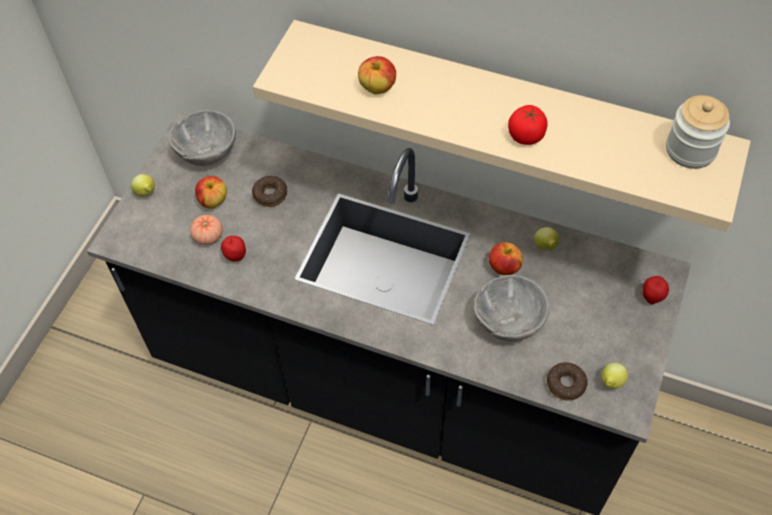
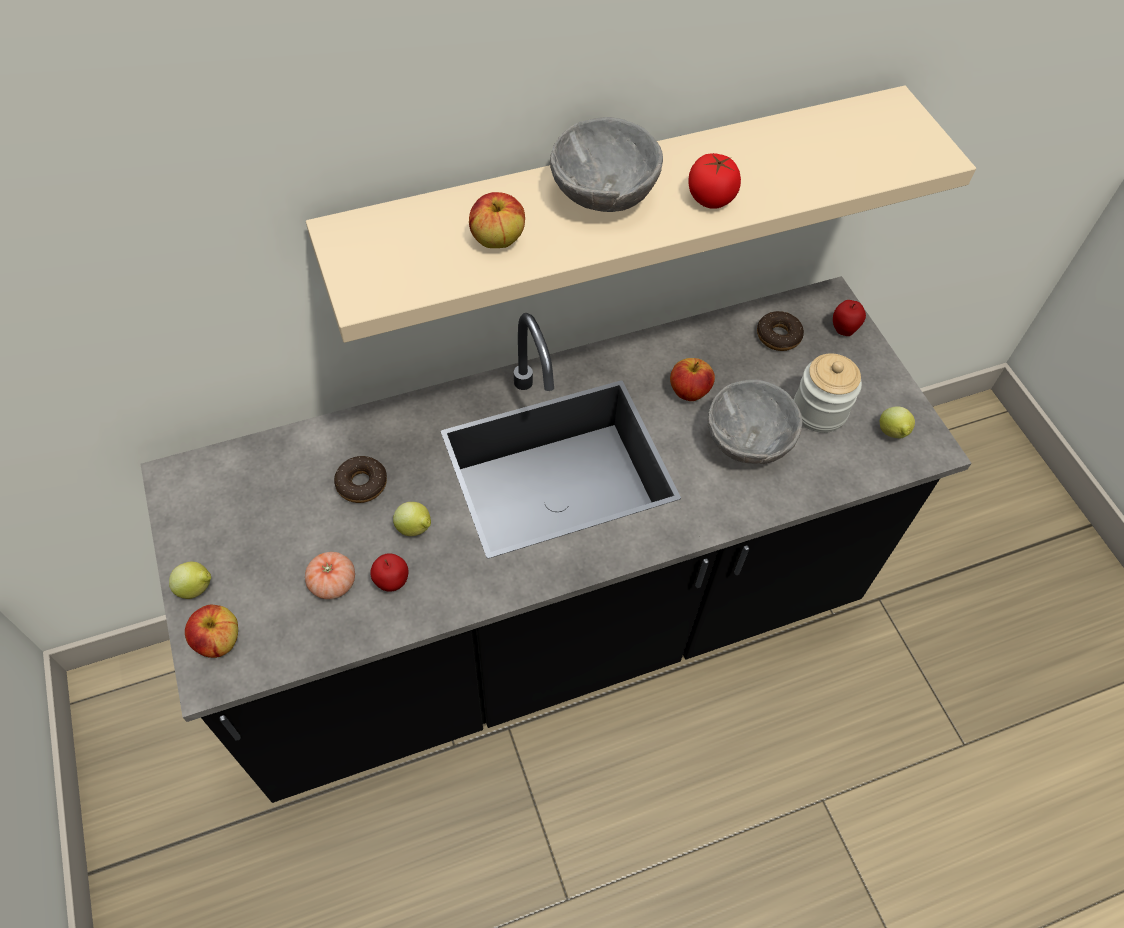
camera: 45 degrees left, 0 degrees up
grey bowl [169,110,236,166] -> grey bowl moved to [550,117,663,212]
apple [195,176,227,208] -> apple moved to [185,605,238,658]
lemon [534,227,559,251] -> lemon moved to [393,502,431,536]
donut [547,362,588,401] -> donut moved to [757,311,804,351]
jar [666,95,730,169] -> jar moved to [794,353,862,433]

